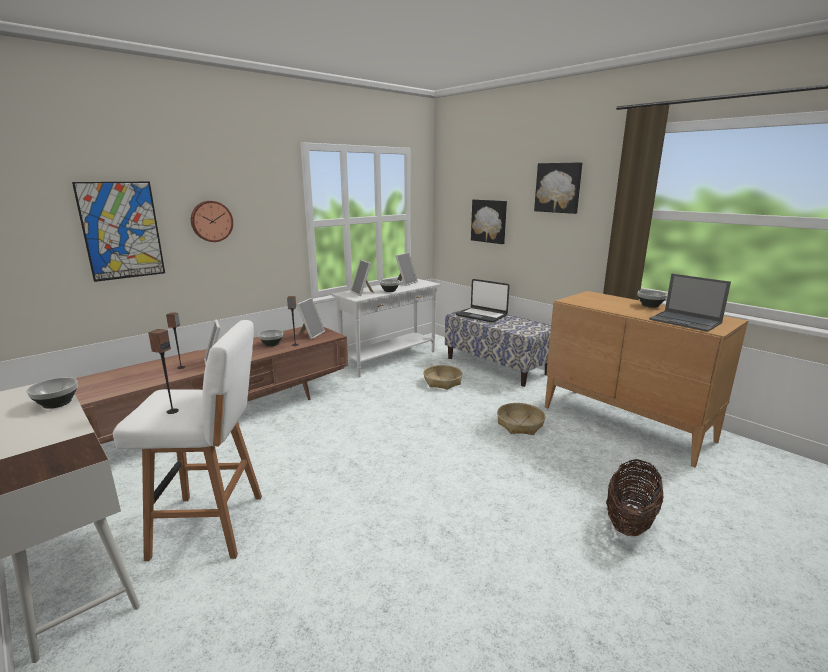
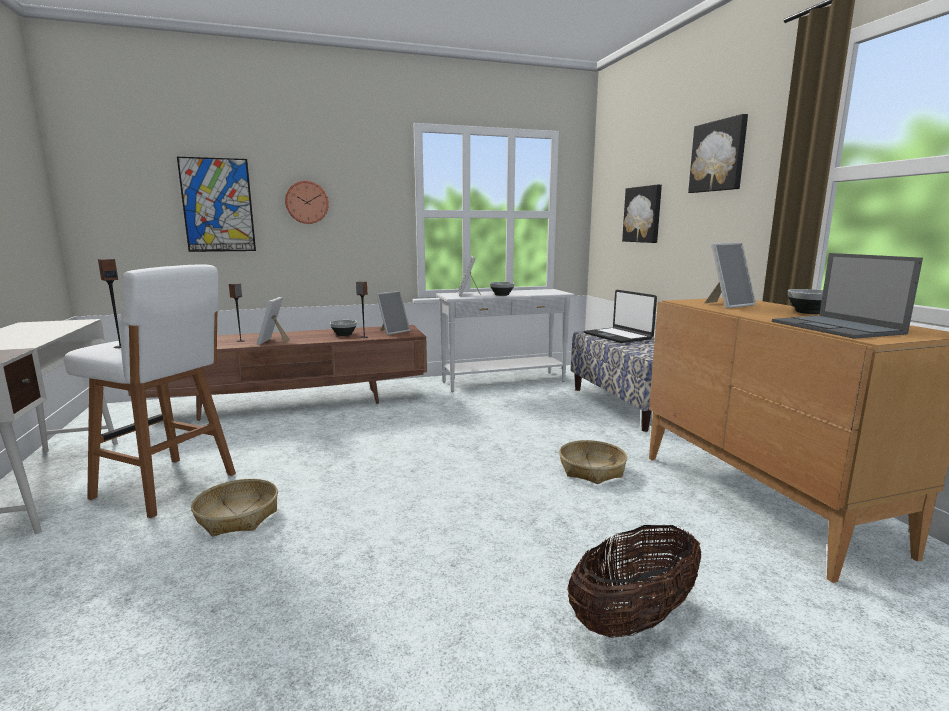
camera: 25 degrees right, 5 degrees down
bowl [26,377,78,409] -> none
picture frame [395,252,418,286] -> picture frame moved to [705,243,756,309]
basket [423,365,463,390] -> basket moved to [191,479,278,536]

